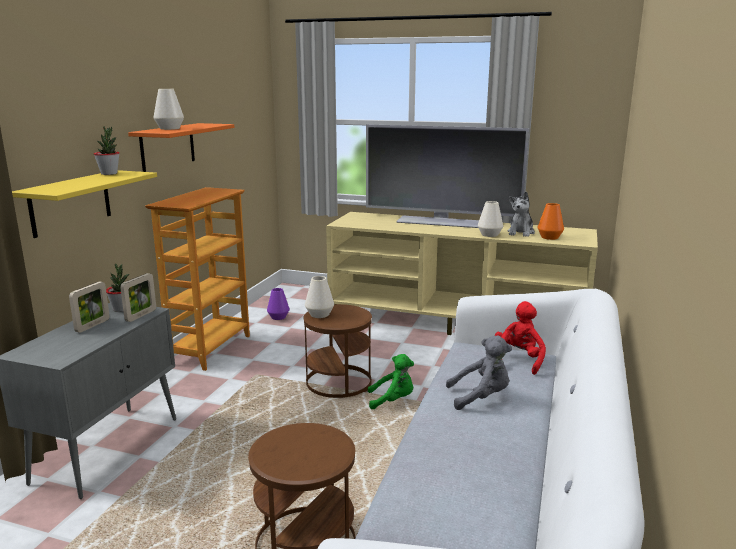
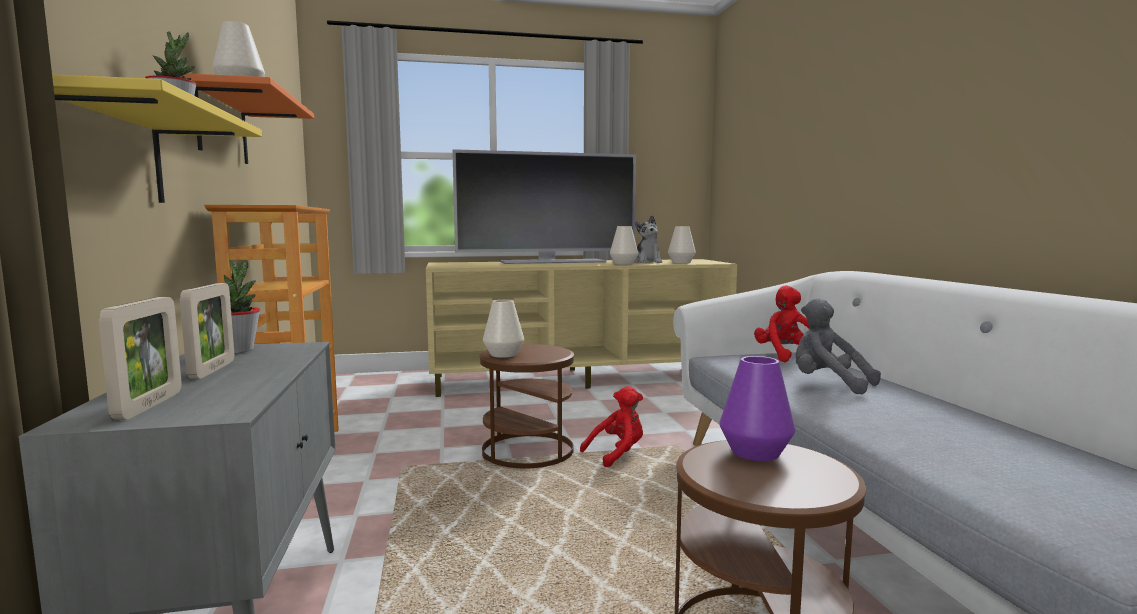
camera: 30 degrees left, 10 degrees down
picture frame [120,273,156,322] -> picture frame moved to [99,297,182,420]
purple vase [267,288,290,320] -> purple vase moved to [720,356,795,461]
green plush toy [368,354,414,409] -> red plush toy [580,386,643,467]
grey plush toy [446,336,512,410] -> grey plush toy turned 105 degrees counterclockwise [795,298,881,394]
orange vase [538,203,564,240] -> white vase [668,226,696,263]

